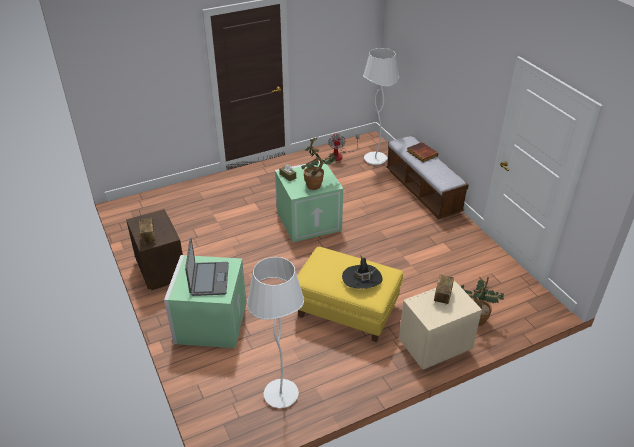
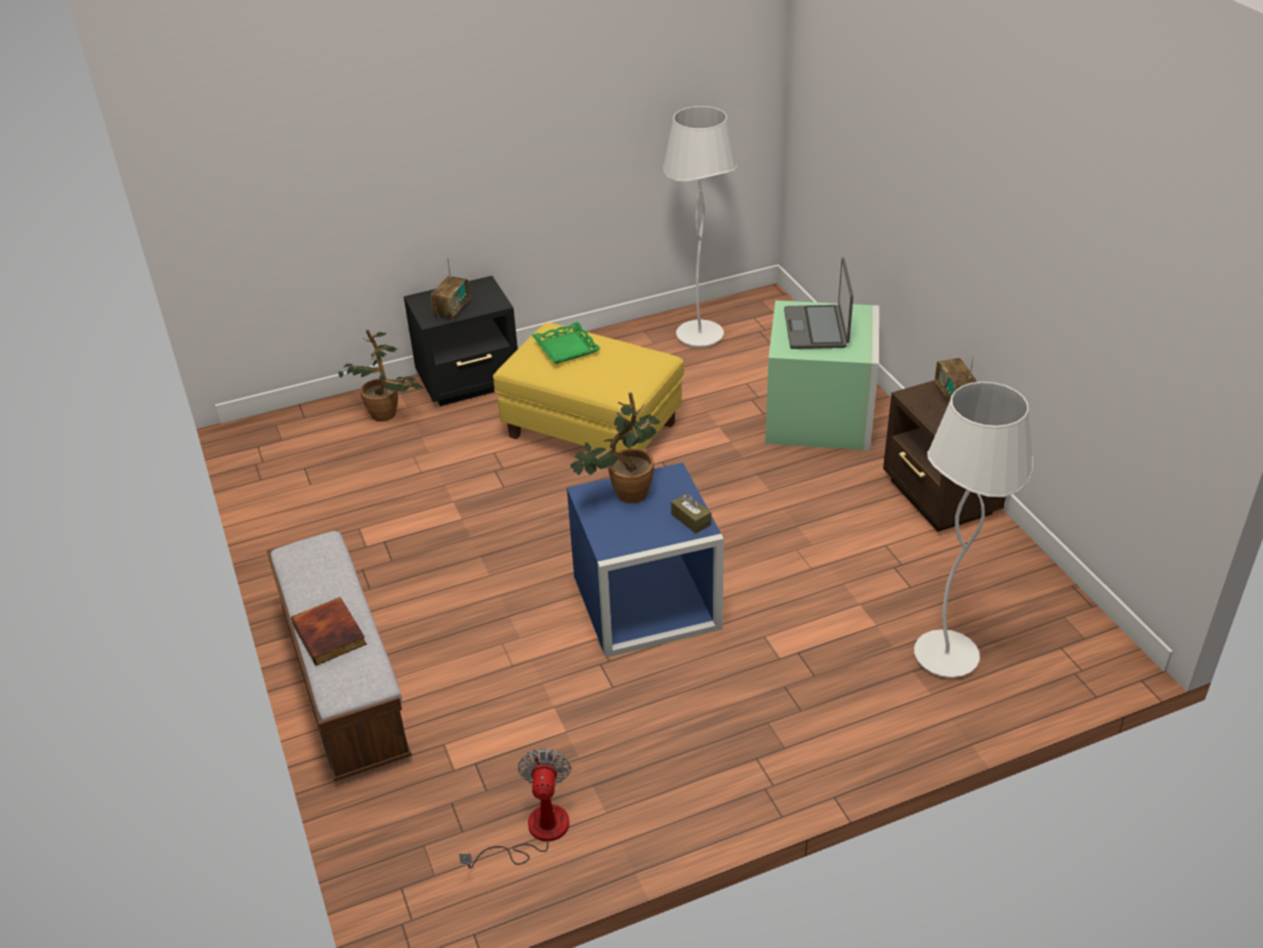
camera: 175 degrees left, 0 degrees up
green storage box [275,161,343,242] -> blue storage box [567,463,724,658]
black hat [342,255,383,289] -> green tray [532,322,601,364]
white floor lamp [363,48,399,165] -> white floor lamp moved to [914,382,1033,678]
beige nightstand [399,281,482,370] -> black nightstand [404,276,518,406]

